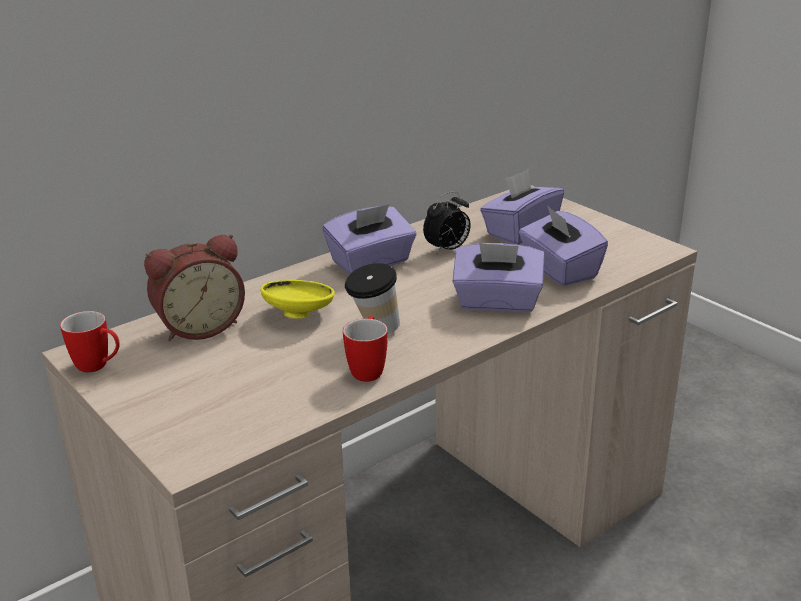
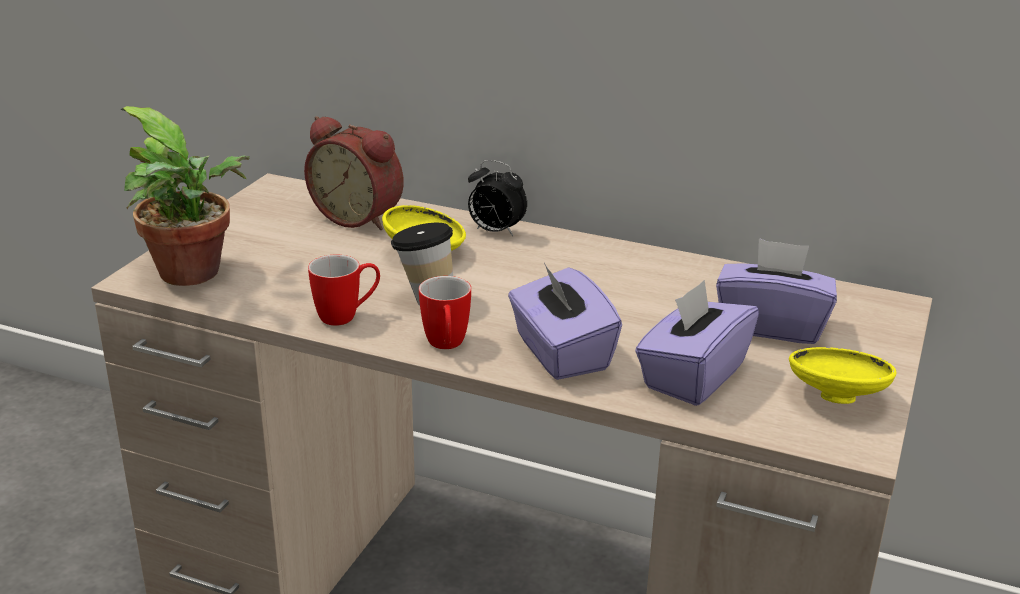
camera: 60 degrees right, 0 degrees up
mug [60,311,120,373] -> mug moved to [419,276,471,349]
purple tissue box [323,204,416,274] -> none
alarm clock [423,191,471,254] -> alarm clock moved to [468,160,527,236]
none -> potted plant [120,106,250,286]
none -> yellow bowl [789,347,896,404]

